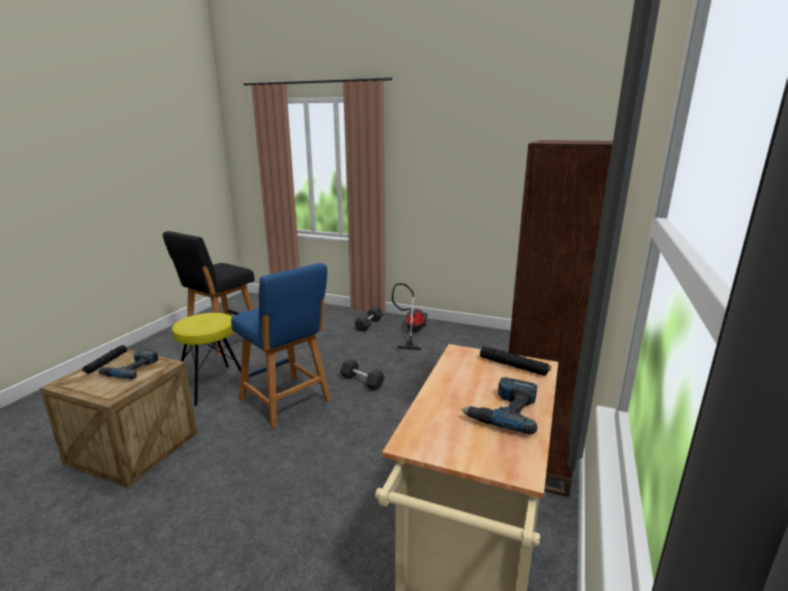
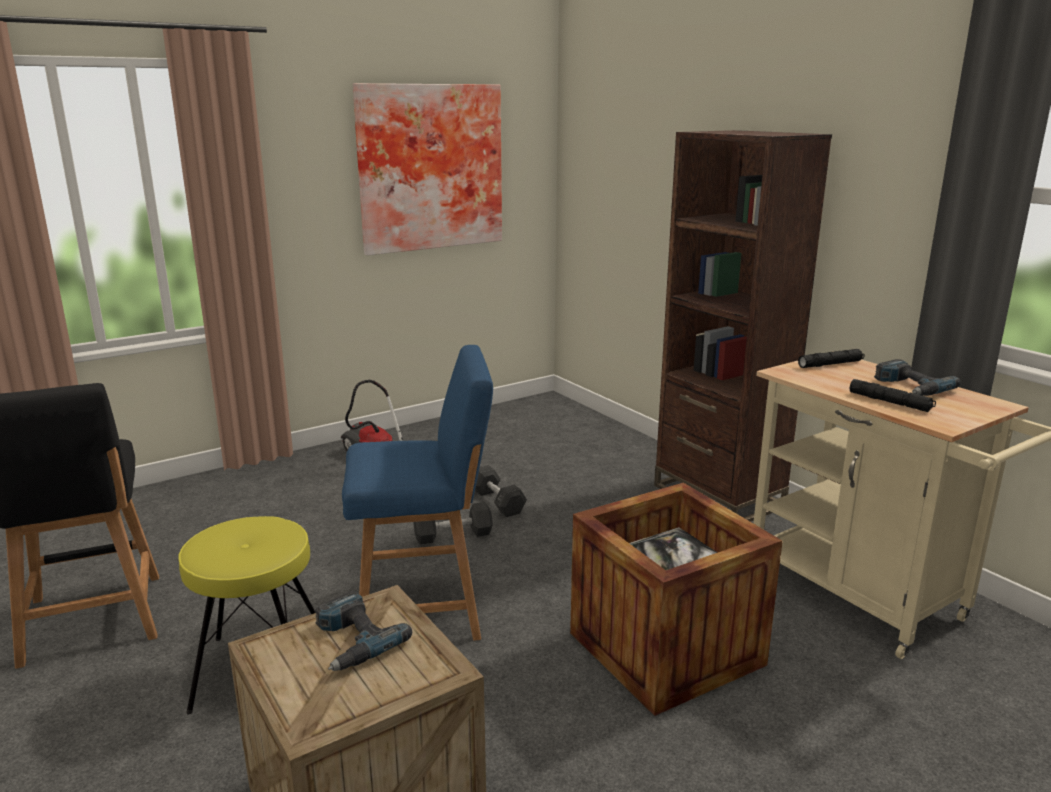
camera: 55 degrees left, 0 degrees up
black flashlight [82,345,127,374] -> black flashlight moved to [850,379,936,412]
grey dumbbell [354,307,383,332] -> grey dumbbell moved to [475,465,527,517]
none -> picture [353,83,502,255]
none -> crate [570,483,783,716]

